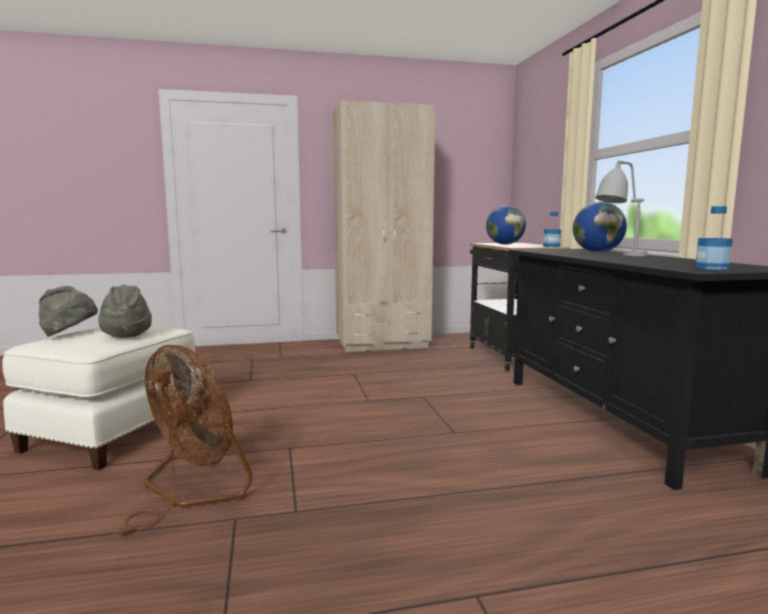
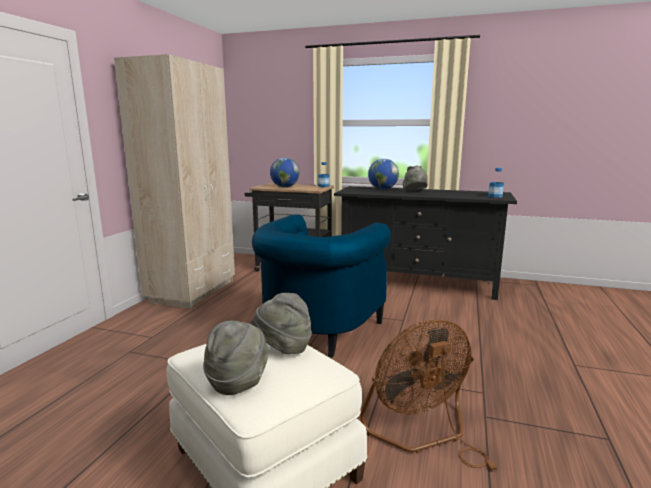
camera: 60 degrees left, 5 degrees up
grey table lamp [595,160,647,256] -> grey hat [403,165,428,191]
none -> blue armchair [252,214,391,358]

